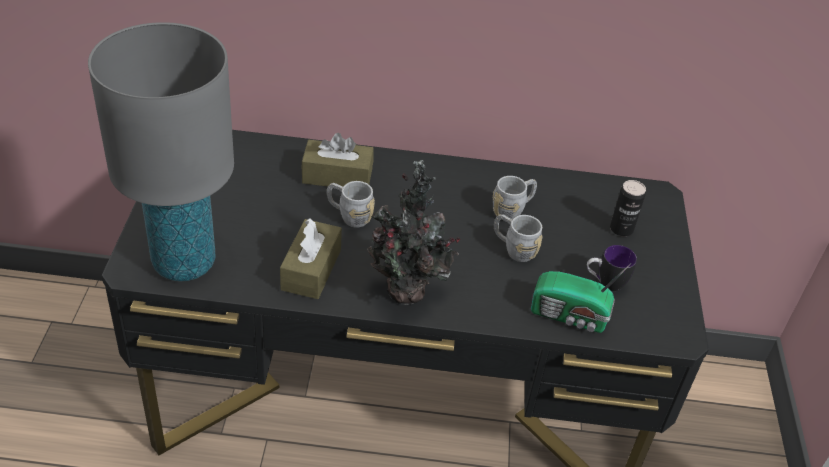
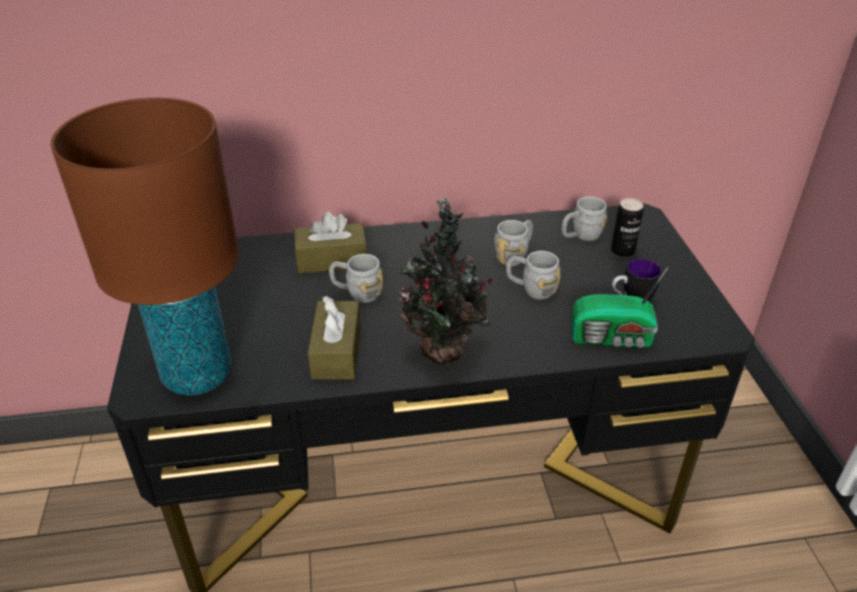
camera: 10 degrees left, 5 degrees down
grey table lamp [88,22,234,282] -> brown table lamp [51,98,239,396]
none -> grey mug [561,197,607,241]

